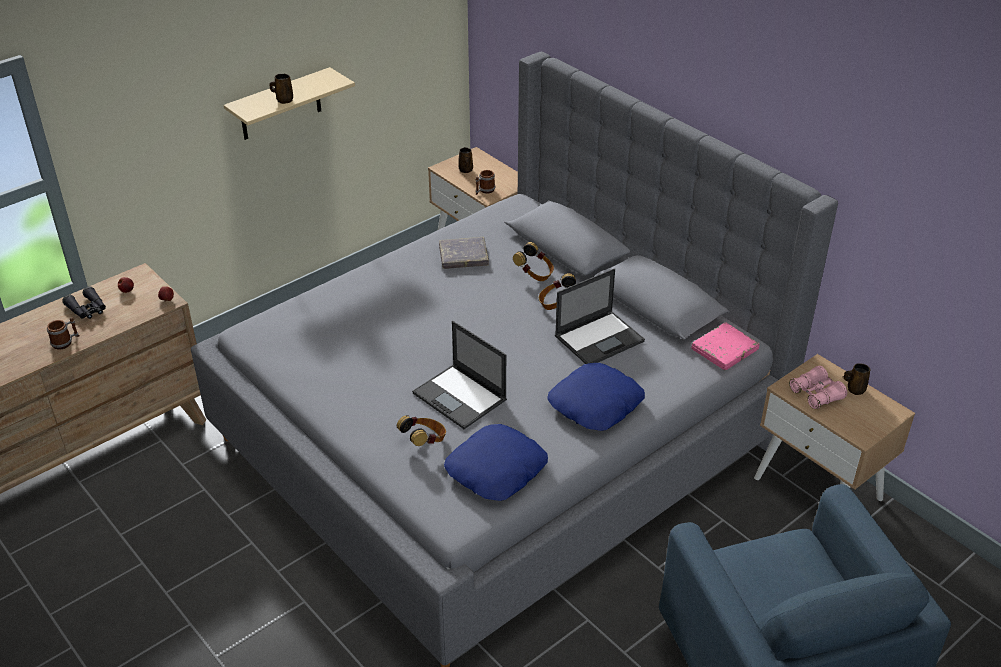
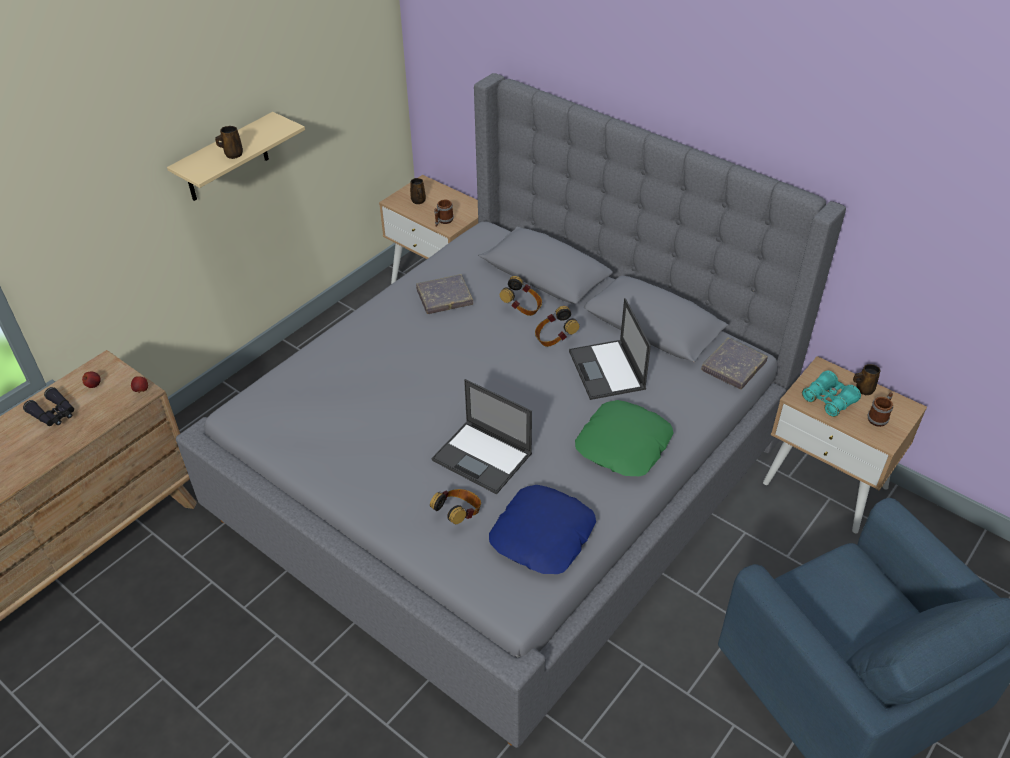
camera: 10 degrees left, 5 degrees up
mug [47,317,79,350] -> mug moved to [867,392,893,427]
blue pillow [547,363,645,431] -> green pillow [575,400,674,476]
laptop [555,268,645,364] -> laptop turned 120 degrees clockwise [569,298,651,400]
pink book [691,322,760,370] -> grey book [701,338,768,389]
pink binoculars [789,366,847,409] -> turquoise binoculars [802,371,861,417]

